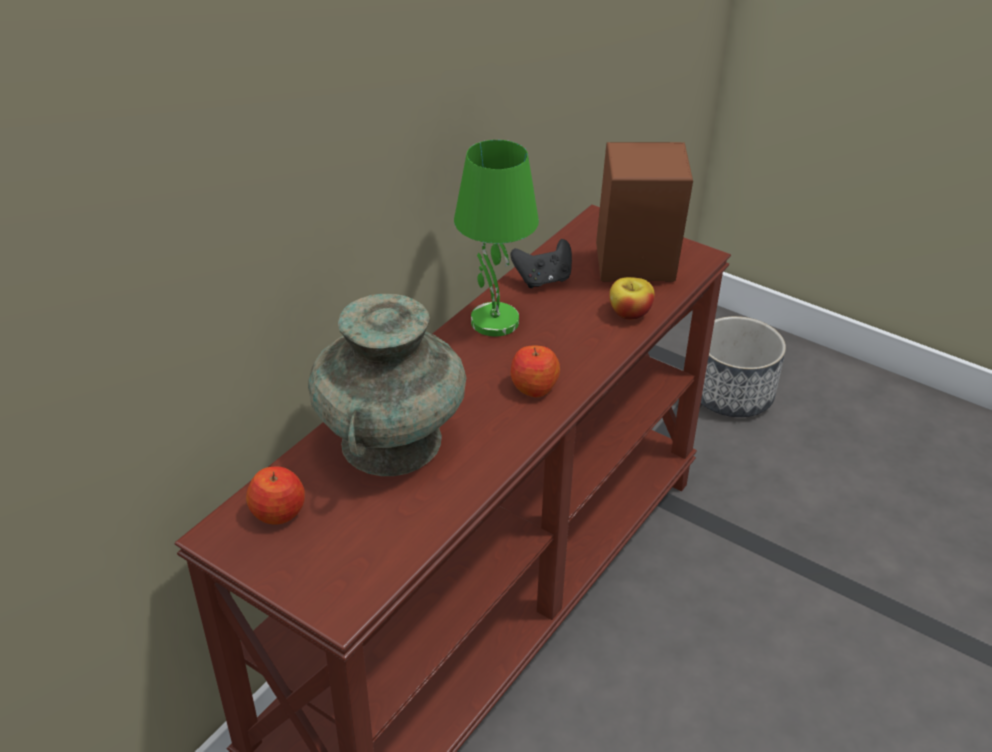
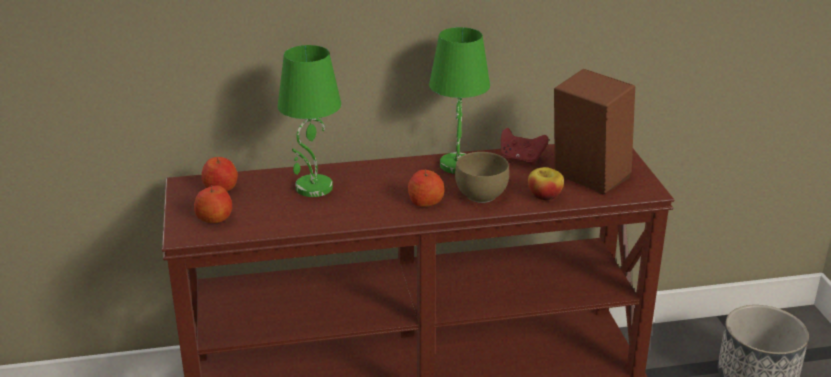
camera: 45 degrees right, 10 degrees down
turquoise vase [308,294,466,476] -> green table lamp [278,45,341,197]
black game controller [510,239,572,288] -> red game controller [501,128,549,165]
none -> apple [194,185,232,223]
none -> brown bowl [455,152,509,203]

